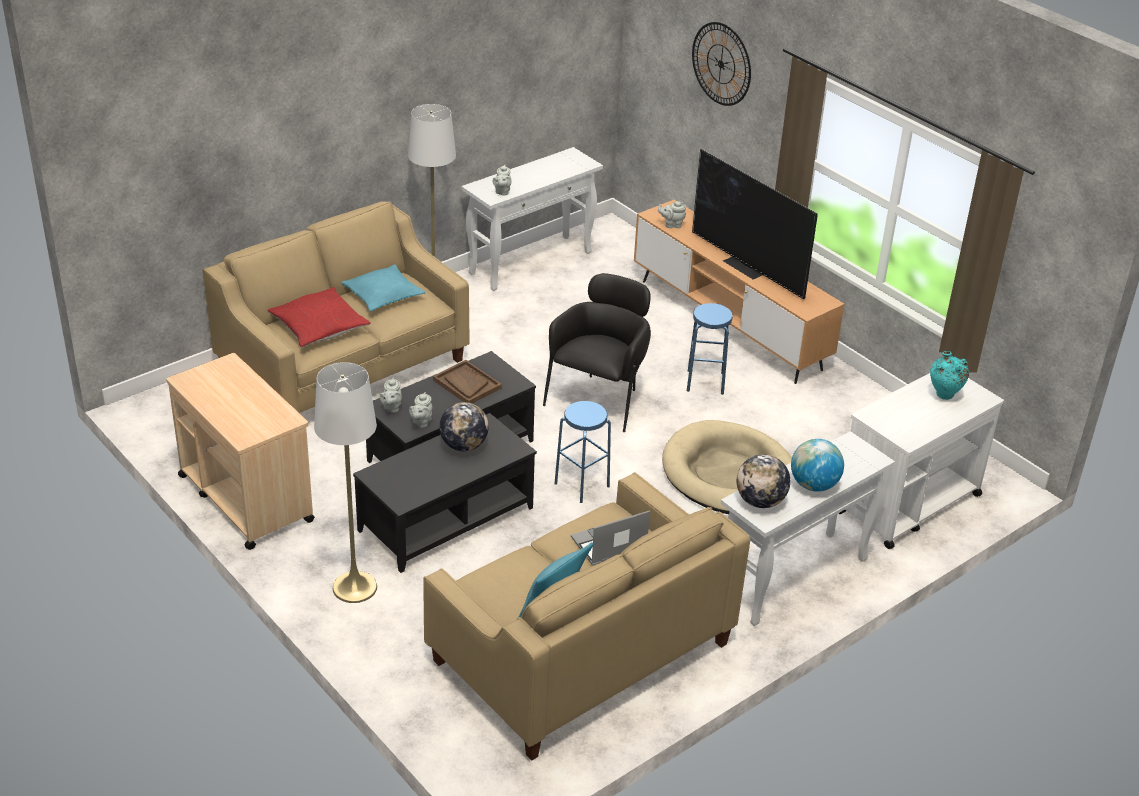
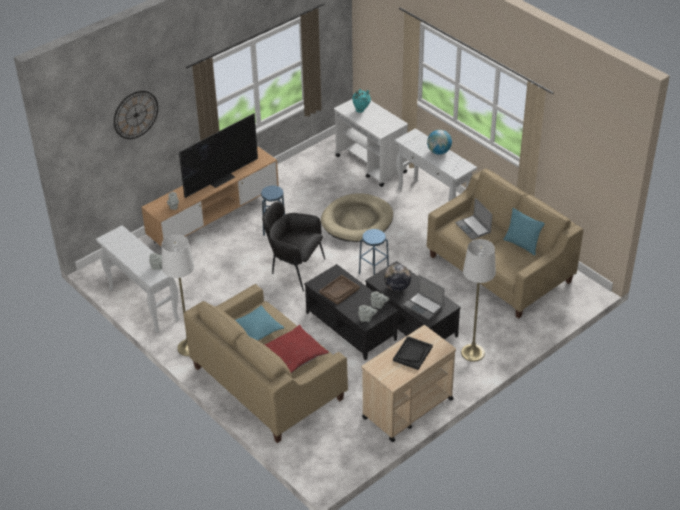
camera: 90 degrees left, 5 degrees up
globe [737,454,790,508] -> none
none -> black tray [393,336,433,370]
none -> laptop [404,275,445,320]

